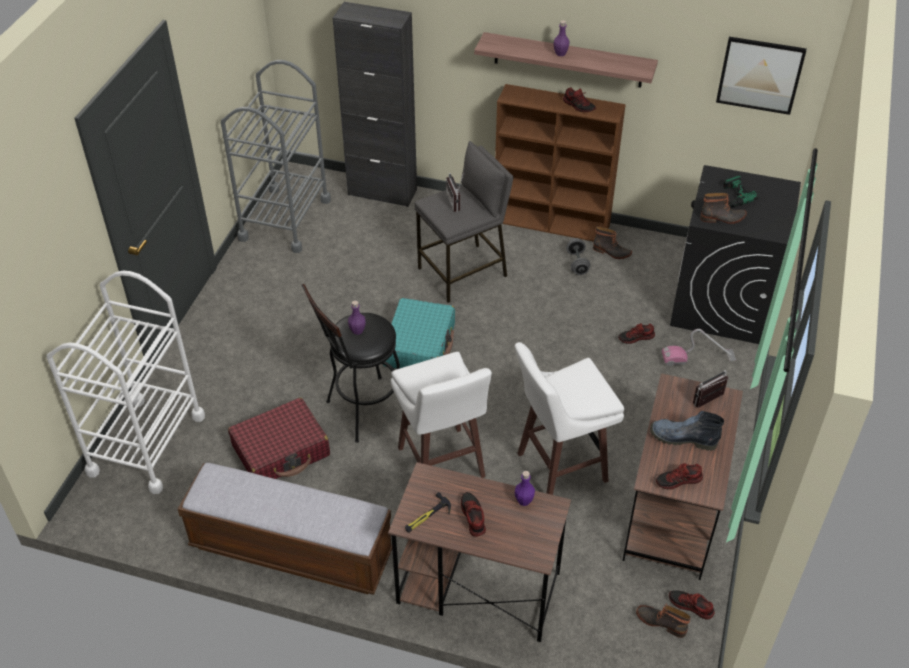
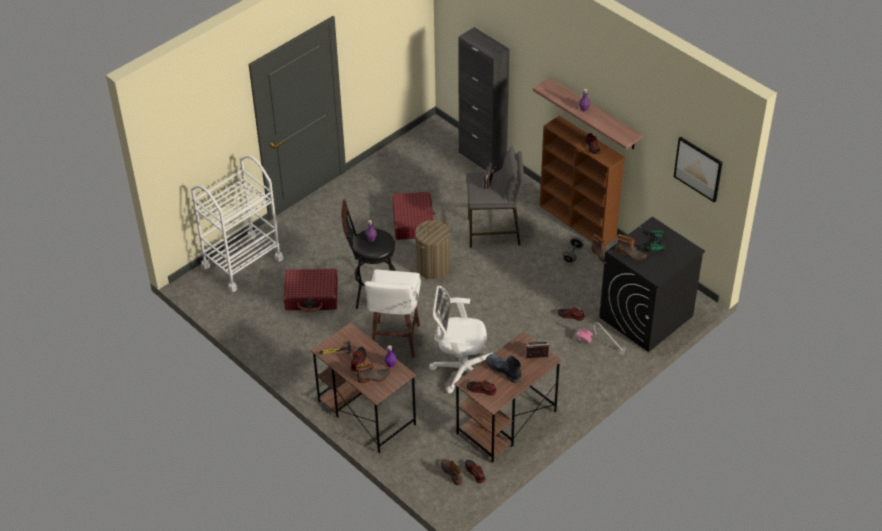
camera: 30 degrees right, 0 degrees up
bench [178,463,392,595] -> none
grey cart [221,60,331,253] -> none
turquoise suitcase [383,298,455,369] -> laundry basket [415,220,450,279]
white stool [515,342,624,495] -> white office chair [429,286,493,394]
none -> boot [356,362,390,383]
none -> red suitcase [392,192,435,240]

